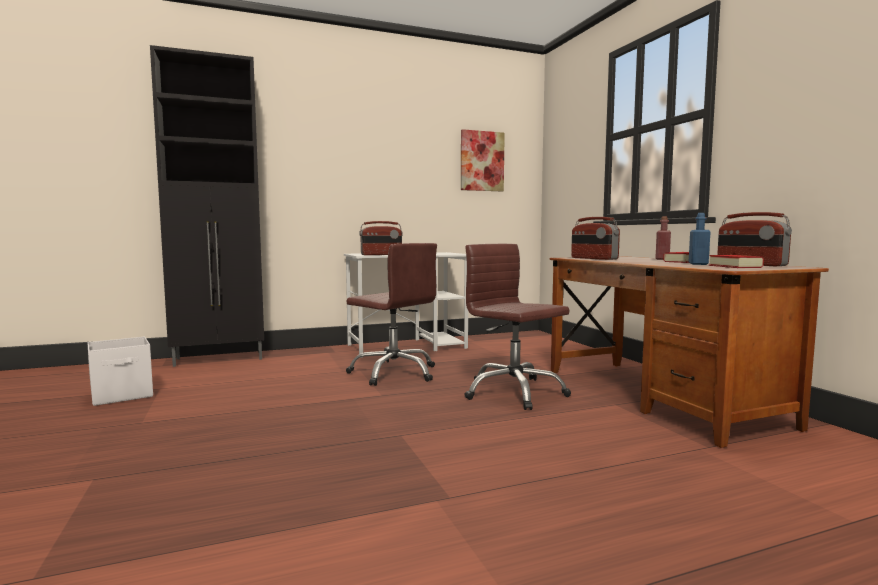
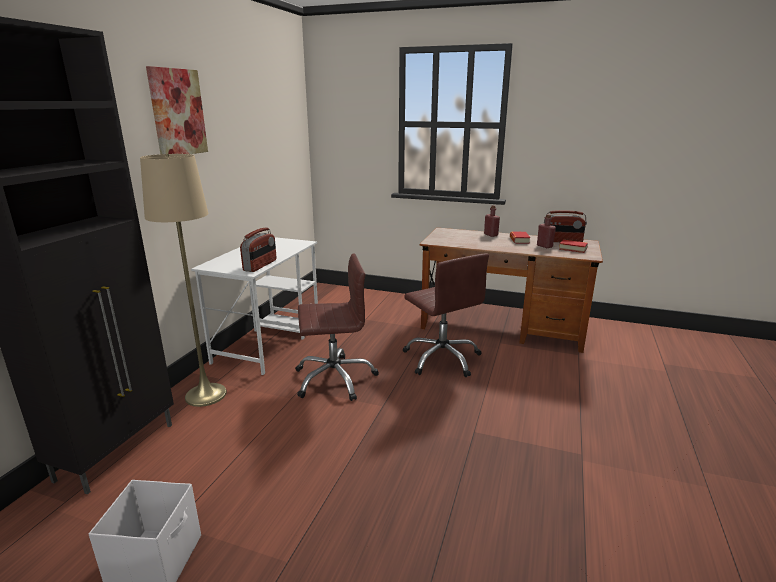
camera: 50 degrees left, 15 degrees up
picture [461,129,505,191] -> picture moved to [146,66,208,154]
brown office chair [464,244,571,410] -> brown office chair turned 120 degrees counterclockwise [403,253,489,377]
radio [571,217,620,260] -> none
blue bottle [689,213,710,265] -> red bottle [537,214,556,248]
none -> beige floor lamp [140,154,227,407]

